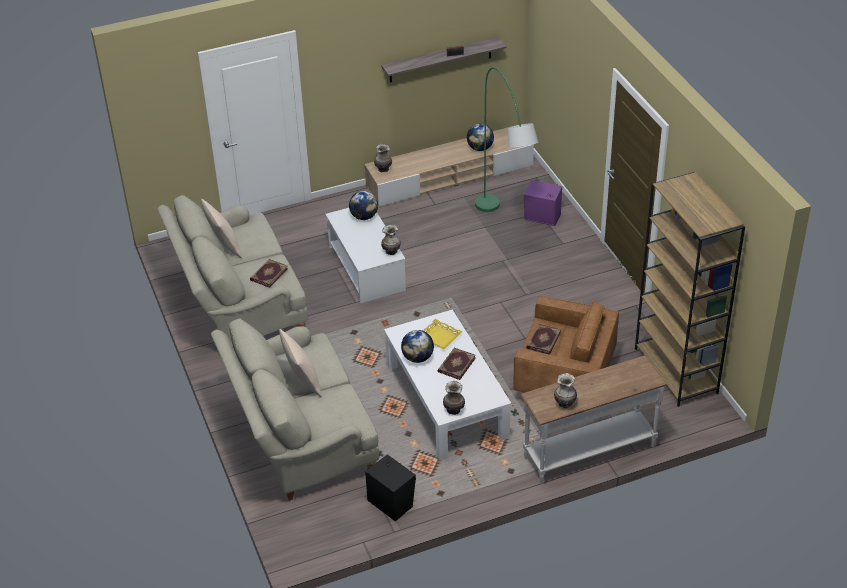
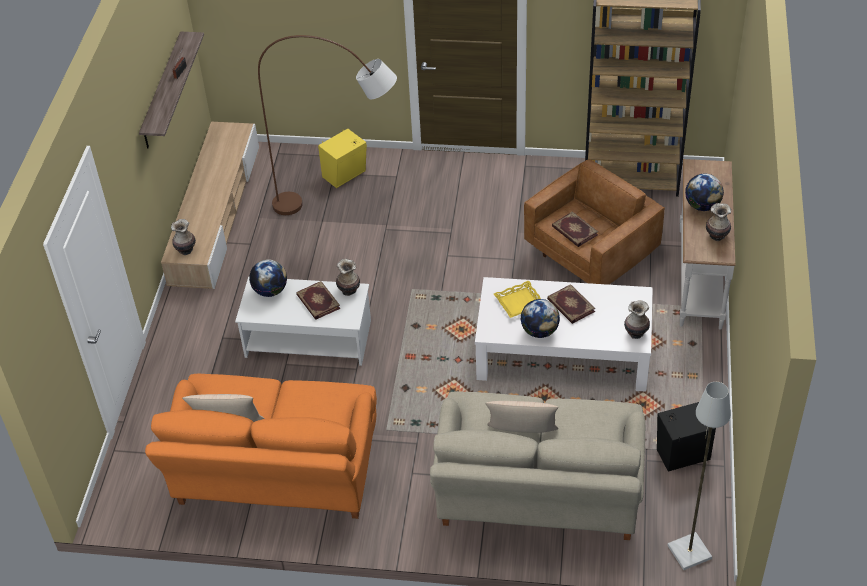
camera: 60 degrees left, 5 degrees up
beige sofa [157,195,308,340] -> orange sofa [145,374,377,519]
book [250,259,288,288] -> book moved to [296,281,340,320]
globe [467,124,494,151] -> globe moved to [685,174,724,211]
green floor lamp [475,67,539,212] -> brown floor lamp [258,35,397,215]
purple speaker [524,180,562,226] -> yellow speaker [318,129,367,188]
none -> grey floor lamp [667,382,731,570]

